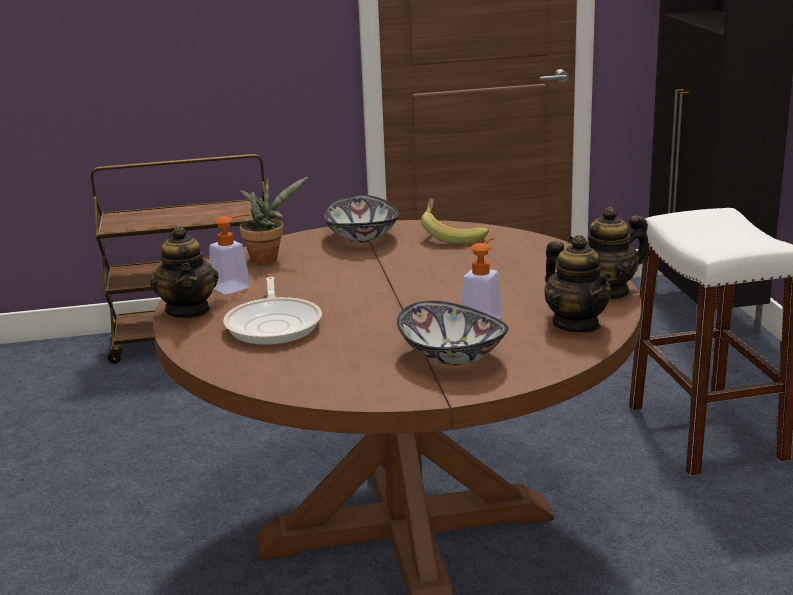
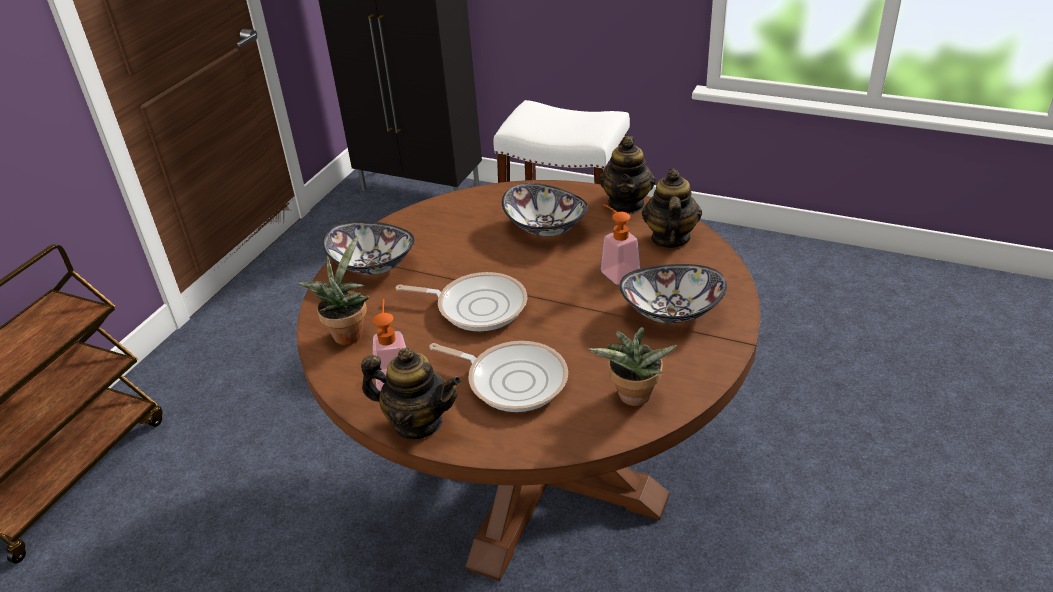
camera: 55 degrees left, 15 degrees up
banana [421,198,489,244] -> none
teapot [544,235,612,333] -> teapot turned 90 degrees counterclockwise [642,169,702,248]
none -> frying pan [395,272,527,331]
none -> bowl [502,183,588,236]
none -> potted plant [588,327,677,406]

